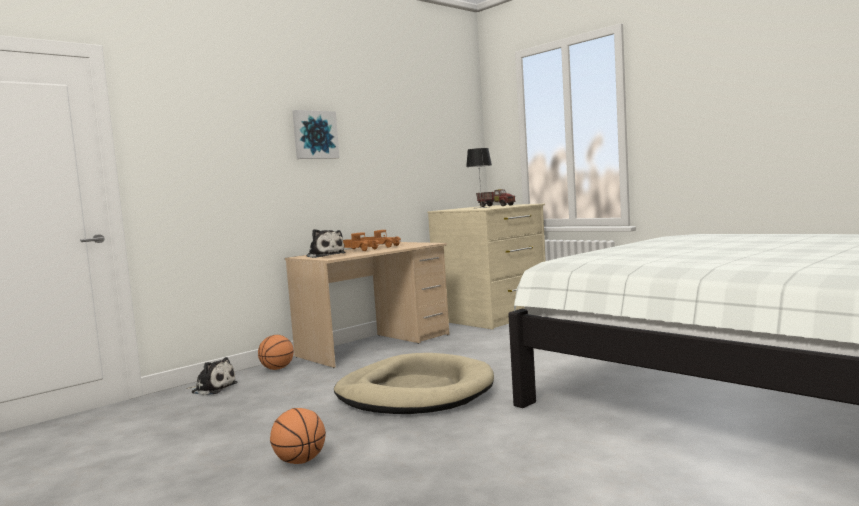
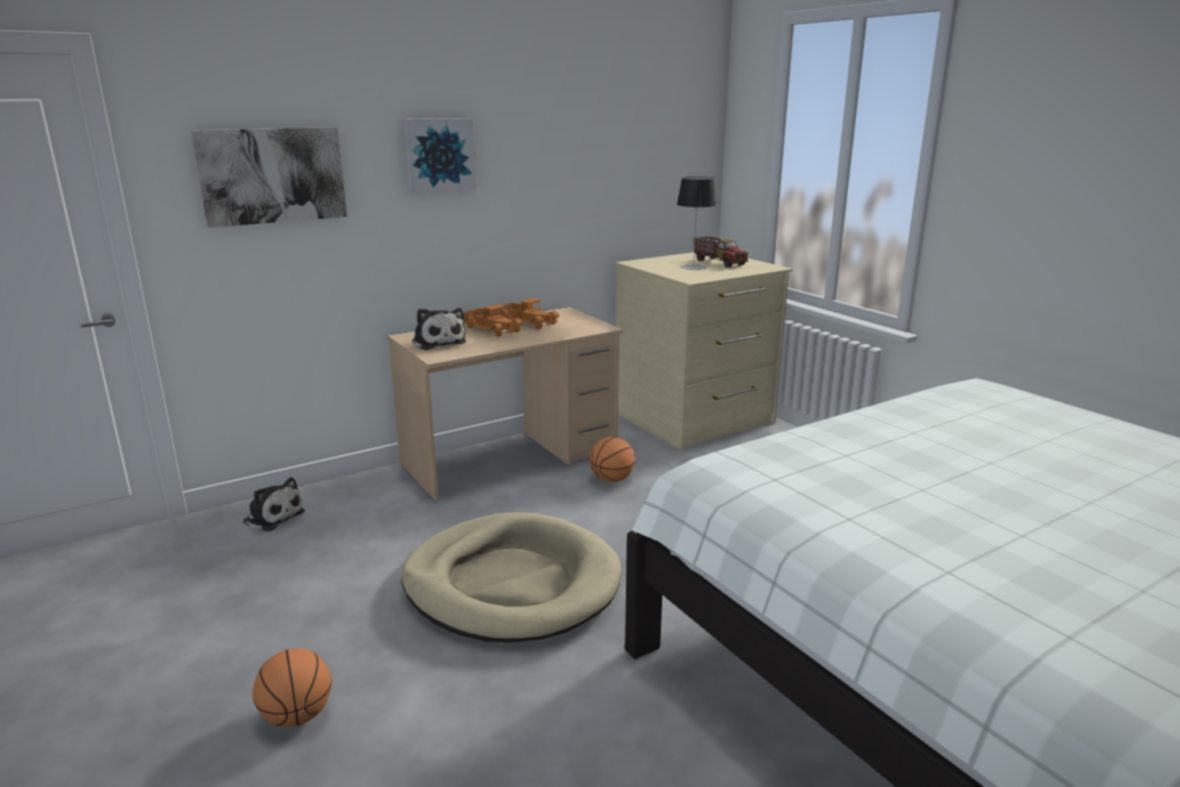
camera: 10 degrees right, 15 degrees up
basketball [258,335,294,370] -> basketball moved to [590,437,635,482]
none -> picture [191,127,347,228]

